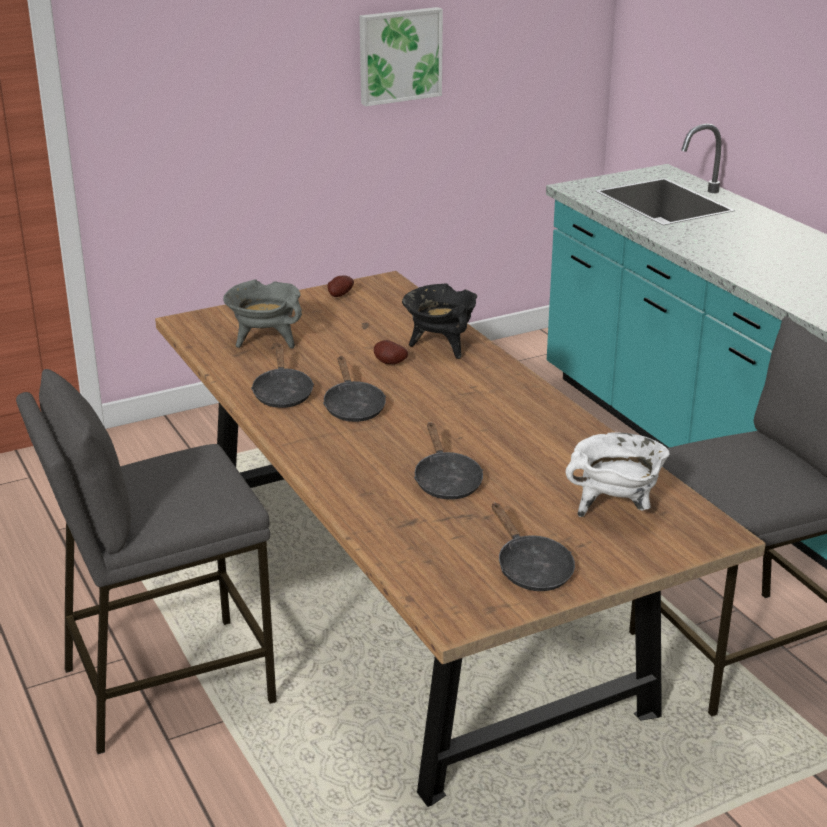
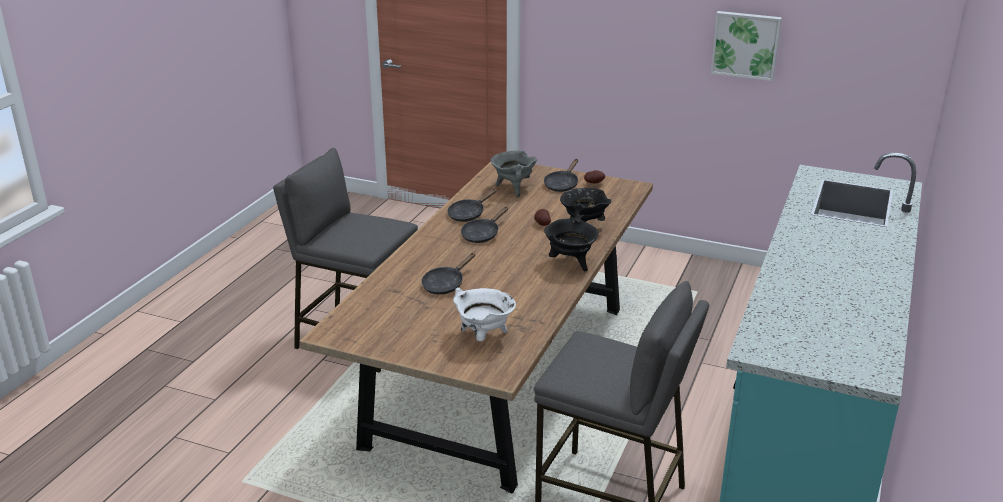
camera: 50 degrees right, 0 degrees up
black frying pan [492,503,575,591] -> black frying pan moved to [544,159,578,192]
none -> black cooking pot [544,214,599,271]

